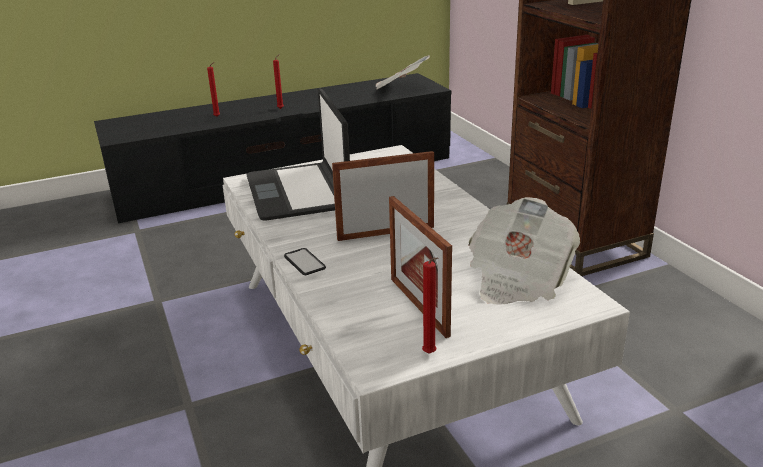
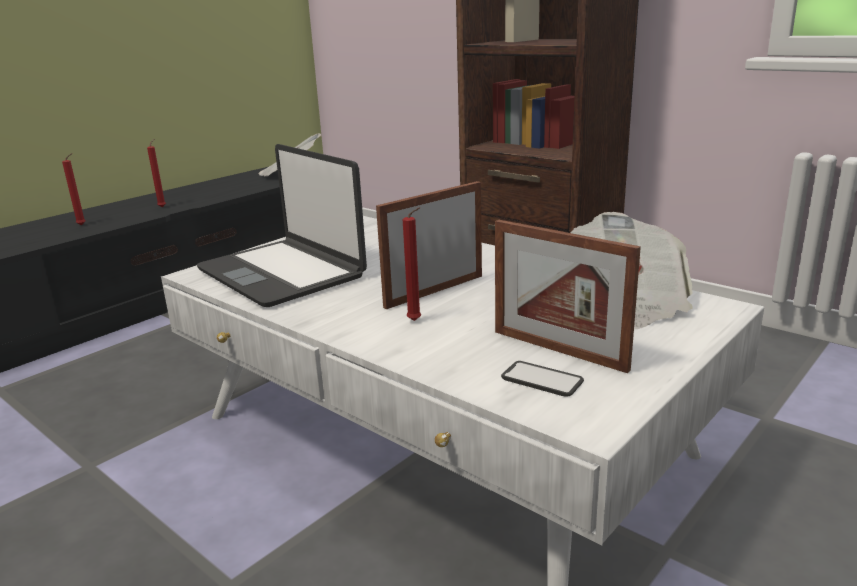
camera: 25 degrees left, 5 degrees down
phone [284,248,326,275] -> phone moved to [501,361,584,396]
red candle [422,257,438,354] -> red candle moved to [403,207,421,321]

